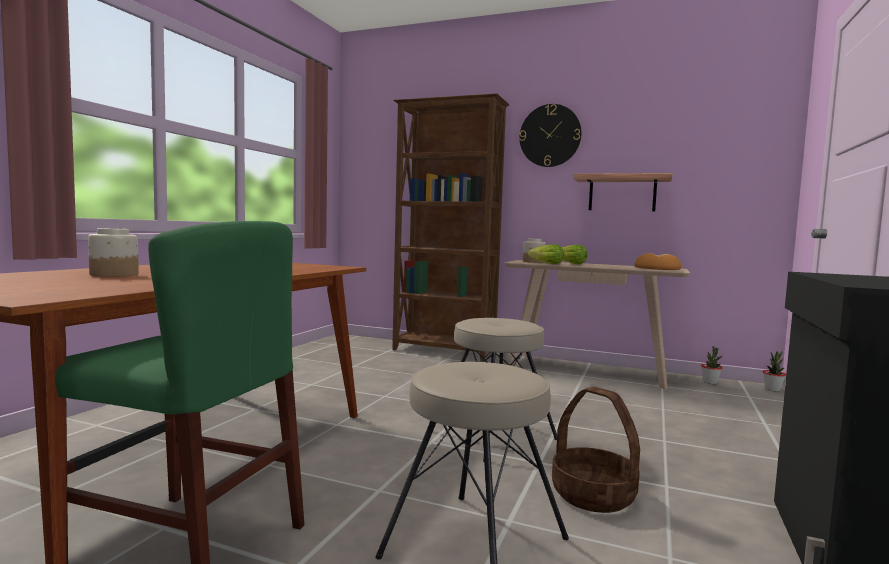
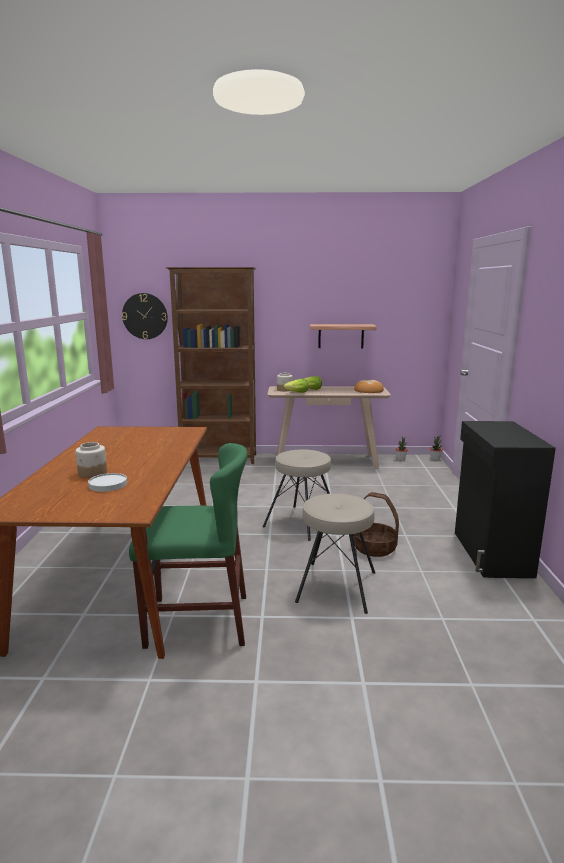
camera: 20 degrees left, 10 degrees up
wall clock [519,104,582,167] -> wall clock moved to [122,293,168,339]
none -> white plate [88,473,127,492]

